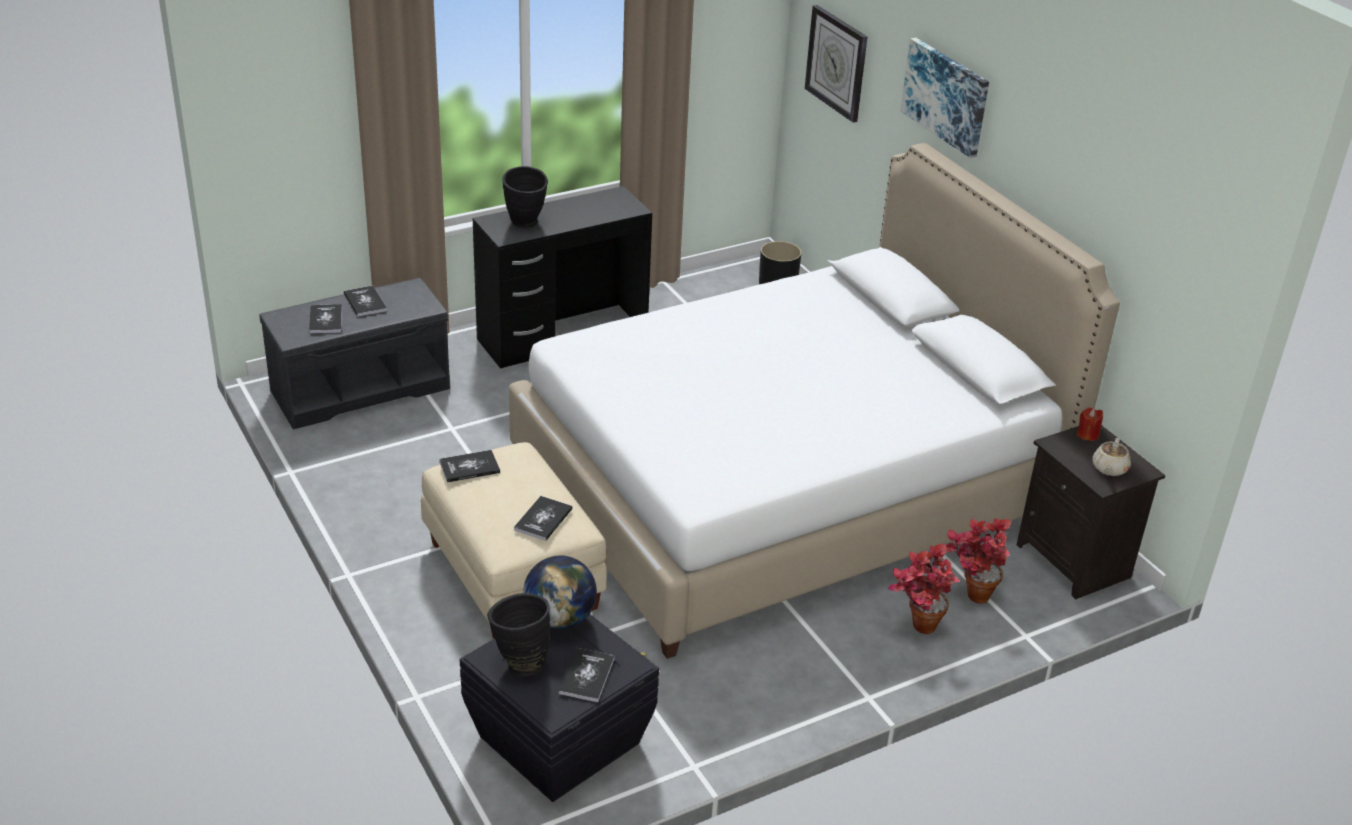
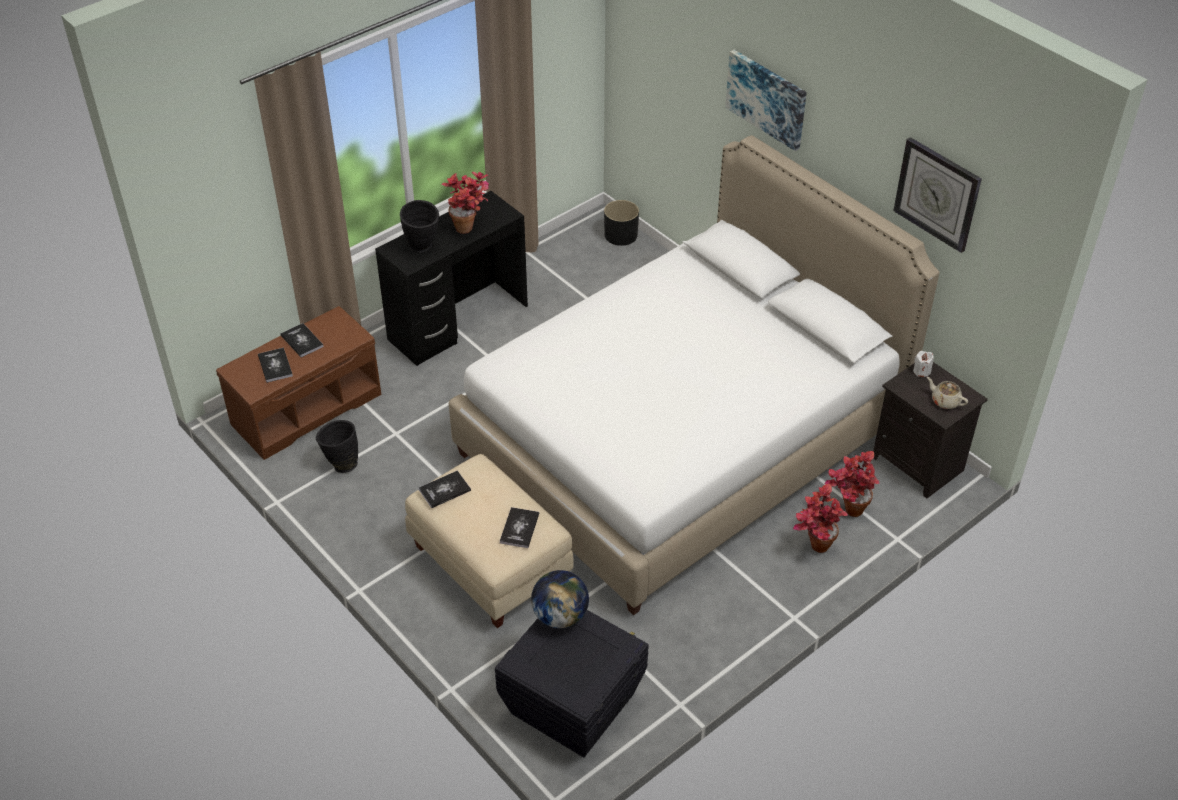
camera: 10 degrees left, 10 degrees up
grey bench [259,278,450,430] -> brown bench [216,306,381,460]
black vase [487,593,550,676] -> black vase moved to [316,420,358,473]
book [558,648,615,702] -> none
wall clock [805,5,868,123] -> wall clock moved to [893,137,982,253]
red candle [1077,407,1103,441] -> white candle [913,351,934,377]
beige teapot [1092,438,1131,476] -> beige teapot turned 120 degrees clockwise [927,377,968,409]
none -> potted plant [442,172,490,234]

